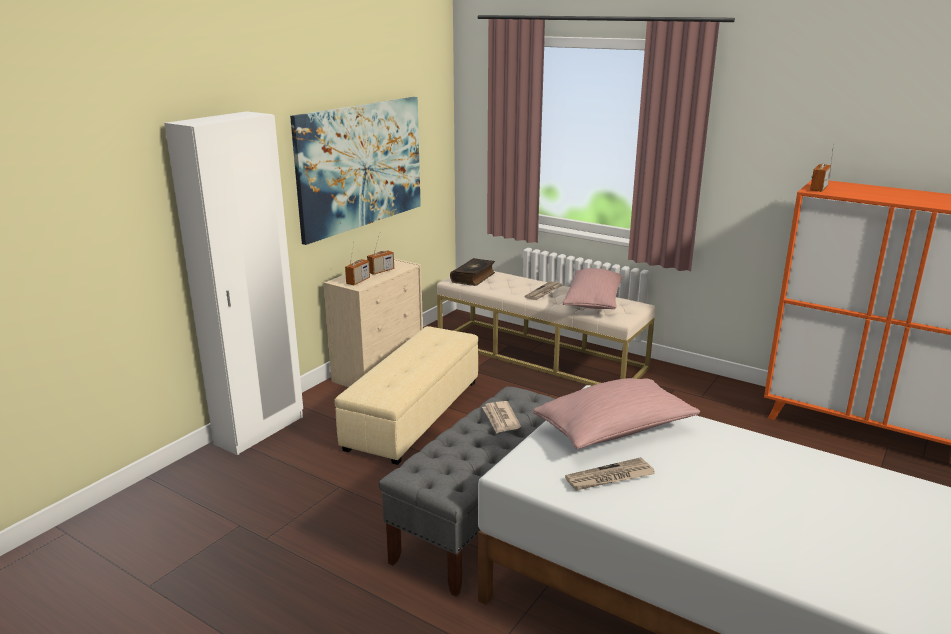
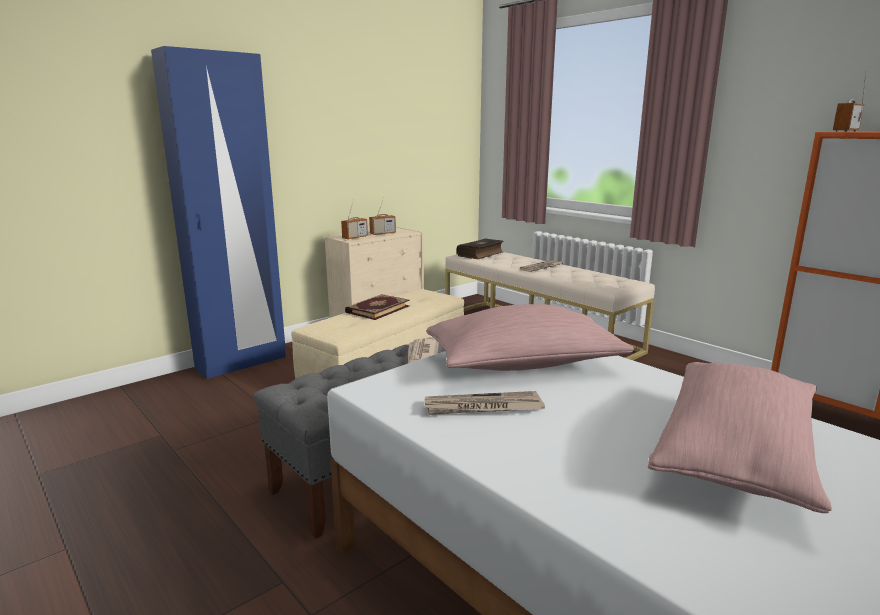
camera: 15 degrees right, 5 degrees down
white wardrobe [164,111,303,455] -> blue wardrobe [151,46,286,379]
picture [290,97,421,245] -> none
pink pillow [563,268,622,309] -> pink pillow moved to [648,362,832,513]
none -> book [345,294,410,320]

